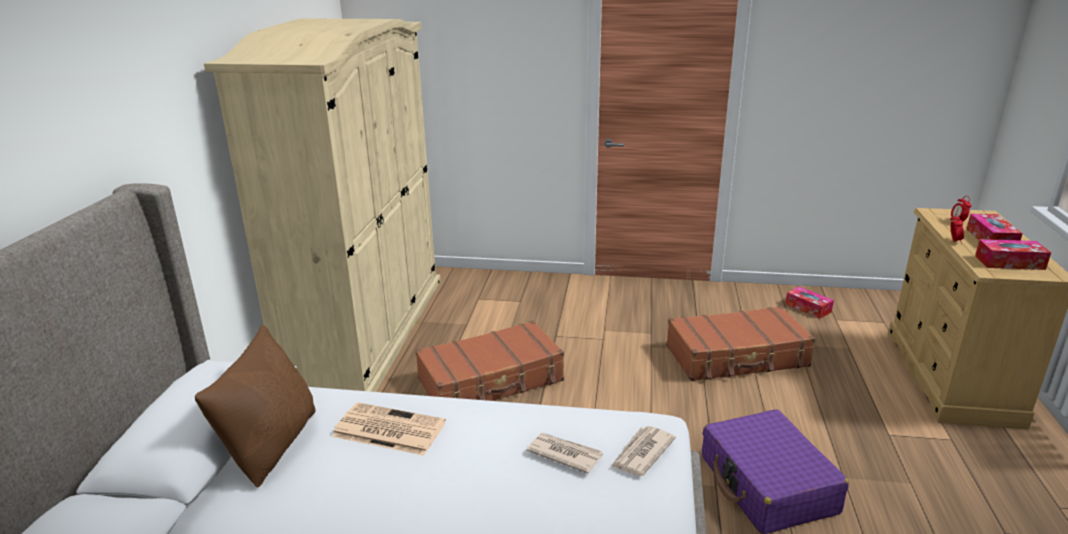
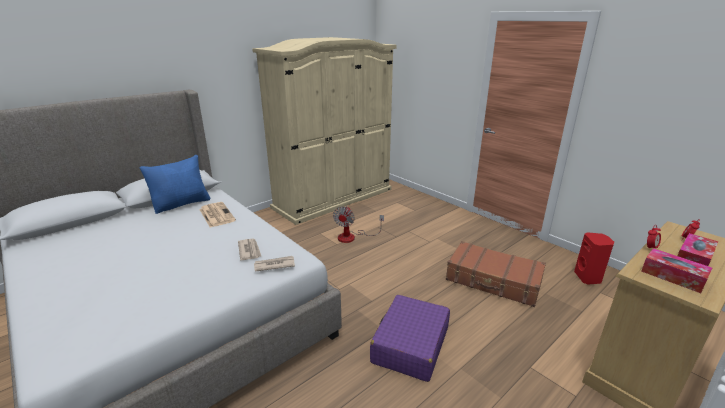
camera: 40 degrees right, 0 degrees up
brown pillow [195,325,315,488] -> blue pillow [140,155,210,214]
brown suitcase [415,321,564,401] -> fan [333,206,384,243]
tissue box [785,287,834,319] -> red speaker [574,232,614,285]

